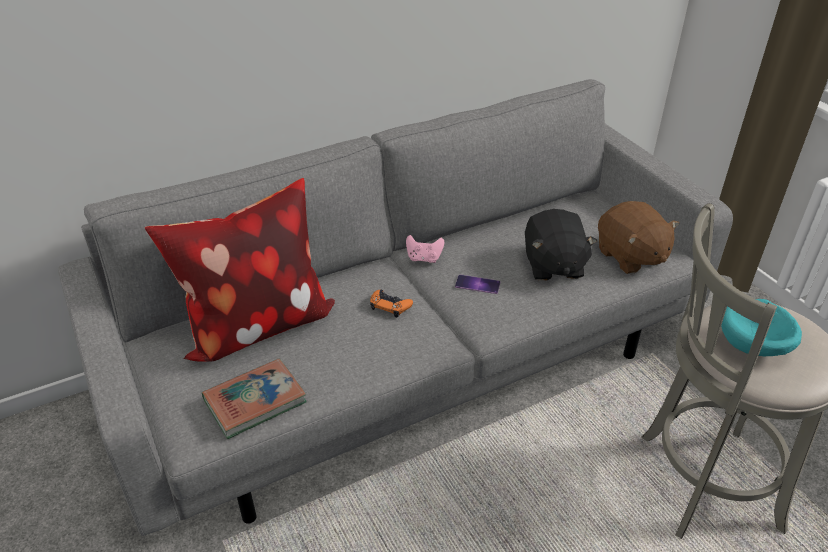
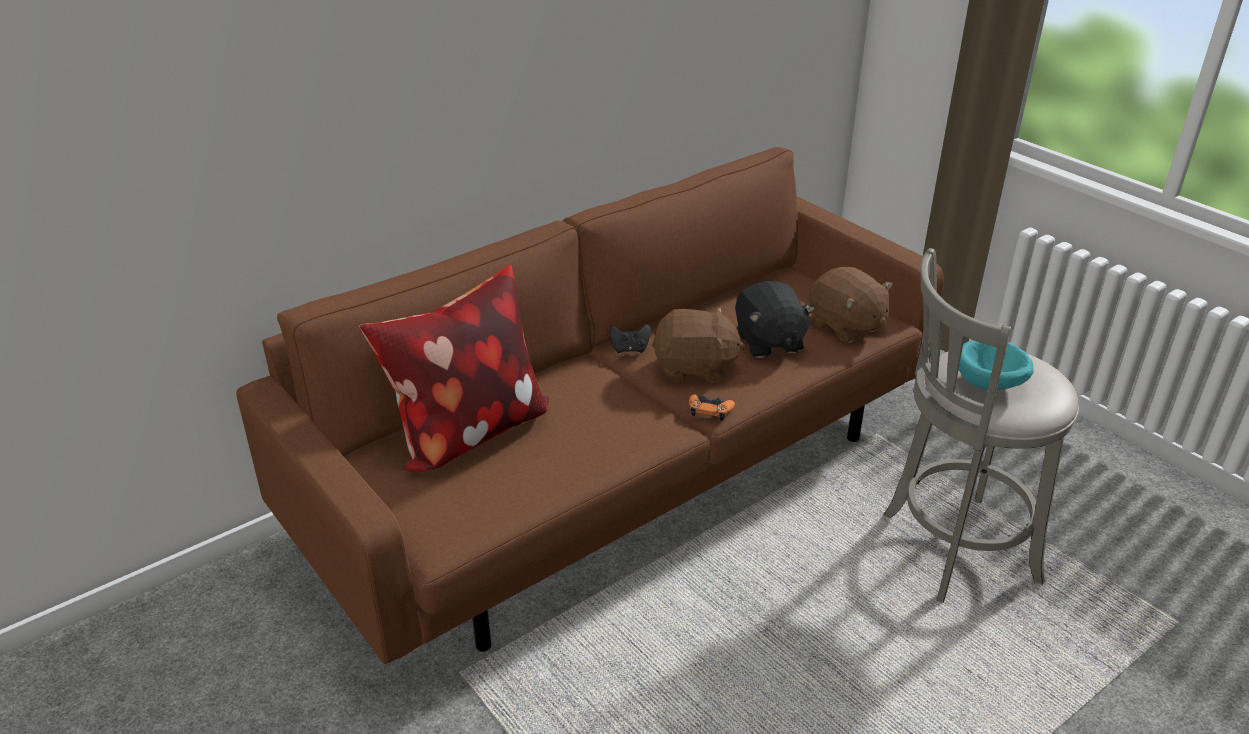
camera: 10 degrees left, 5 degrees down
grey sofa [58,79,733,536] -> brown sofa [236,147,944,664]
book [202,358,307,439] -> none
orange game controller [370,289,413,318] -> orange game controller moved to [689,394,735,421]
pink game controller [406,235,444,263] -> black game controller [609,324,651,353]
phone [455,275,501,294] -> brown plush toy [652,307,746,383]

